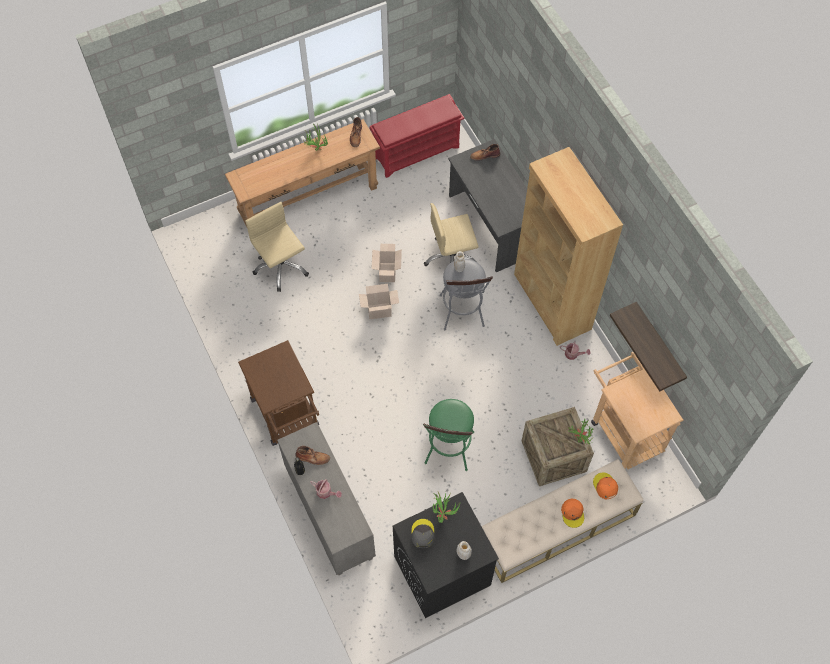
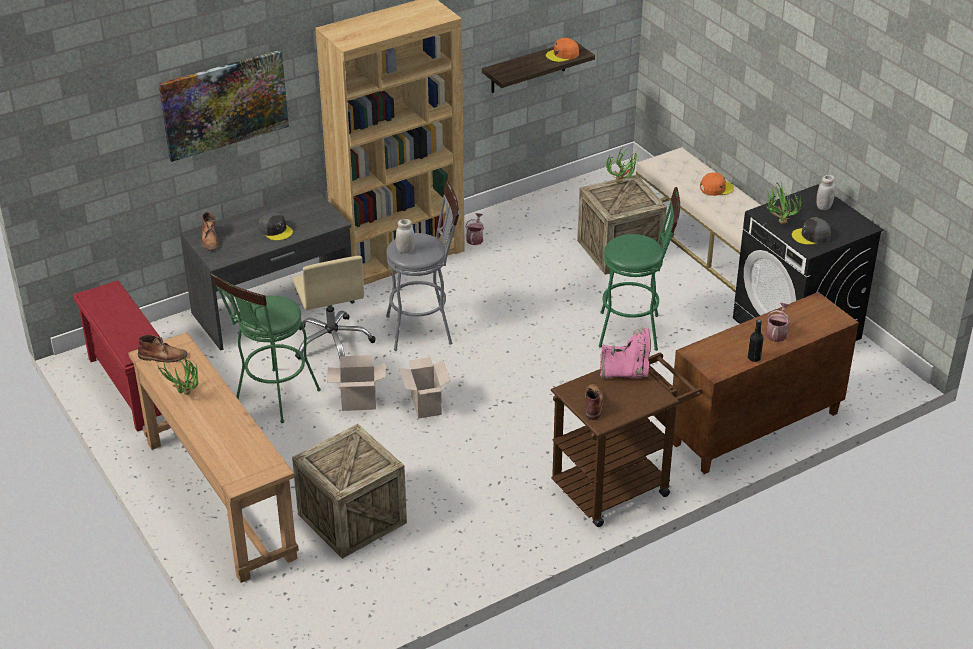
camera: 95 degrees left, 25 degrees down
beige office chair [245,202,309,292] -> crate [292,424,407,559]
grey cabinet [277,422,376,575] -> brown cabinet [673,292,859,474]
brown boot [295,446,330,465] -> brown boot moved to [585,384,604,420]
beige cart [591,352,683,469] -> none
orange cap [593,472,618,499] -> orange cap moved to [546,38,579,62]
none -> picture [159,50,289,162]
none -> green stool [211,273,321,423]
none -> grey cap [259,212,293,241]
none -> pink boot [600,328,651,379]

